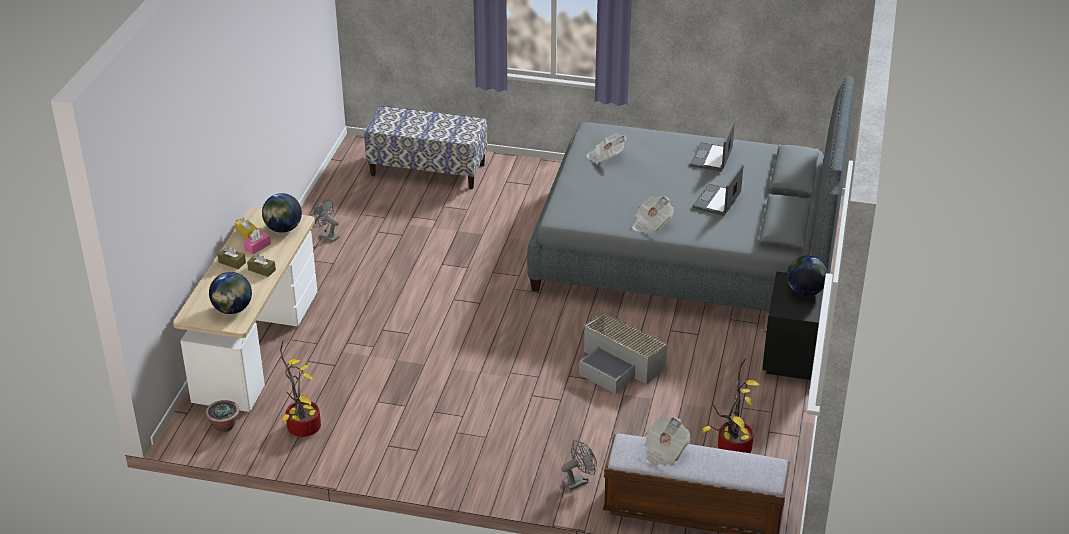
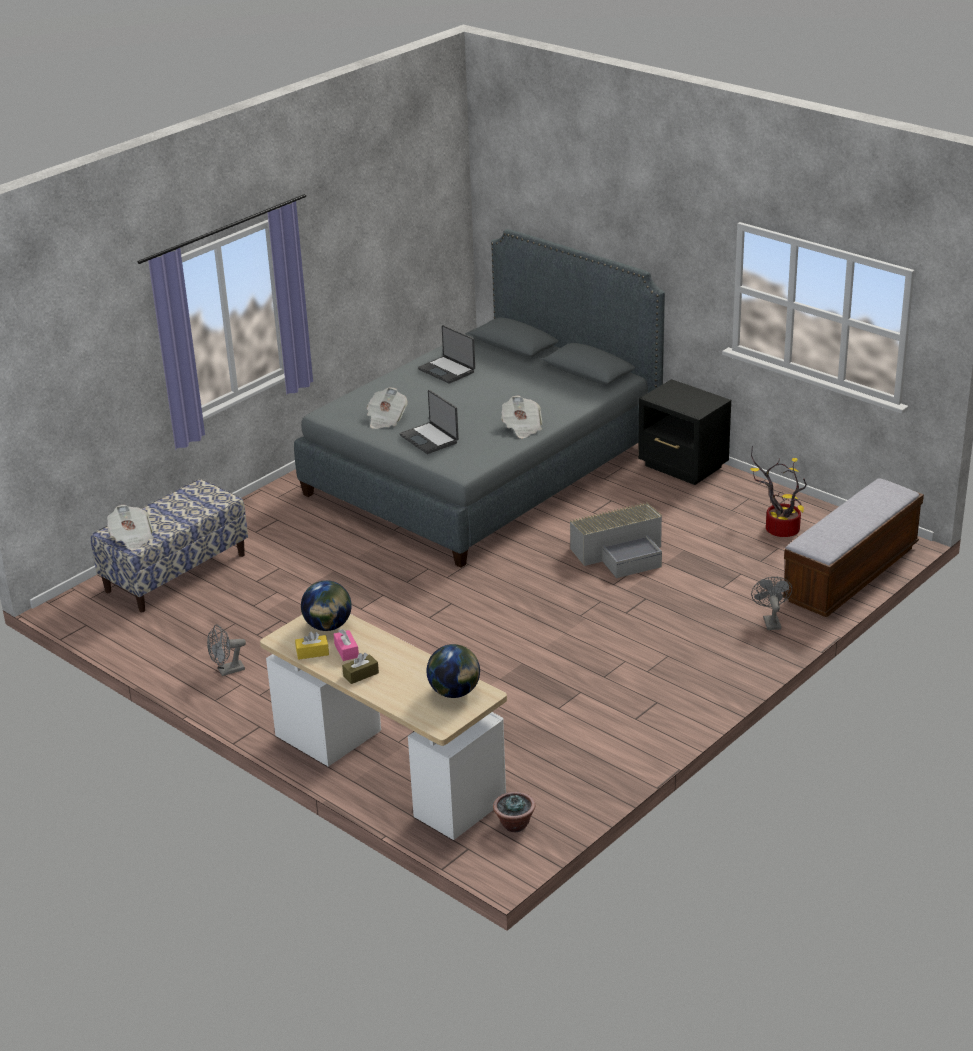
camera: 60 degrees left, 5 degrees down
brown tissue box [247,254,276,277] -> none
potted plant [280,341,321,437] -> none
newspaper [644,417,690,466] -> newspaper moved to [107,505,154,550]
laptop [693,164,744,216] -> laptop moved to [400,390,459,454]
globe [787,255,828,296] -> none

